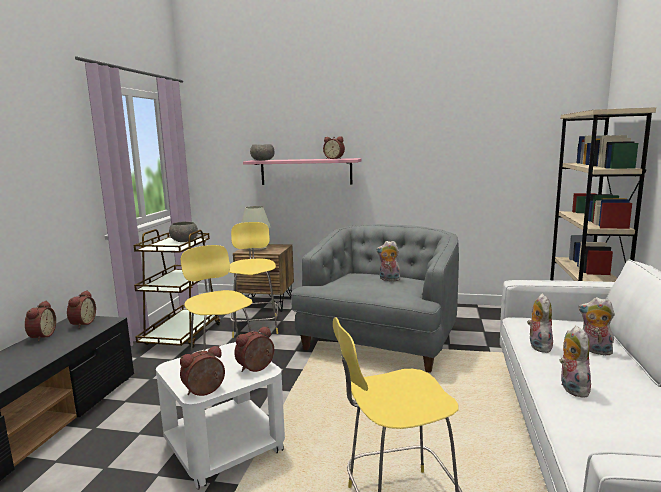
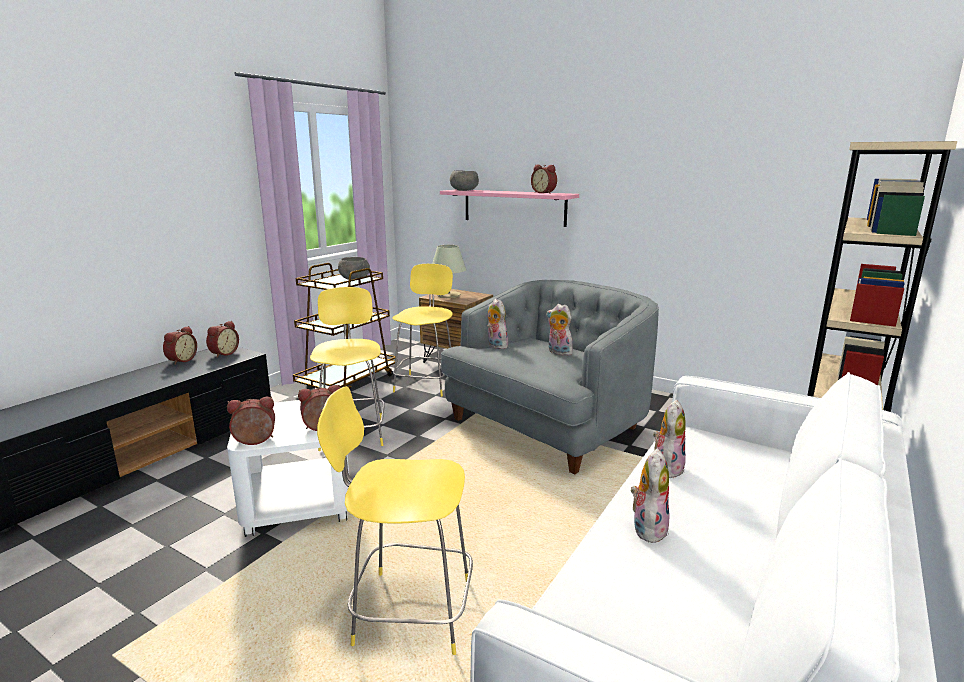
camera: 20 degrees right, 5 degrees up
plush toy [578,297,615,355] -> plush toy moved to [487,299,508,349]

